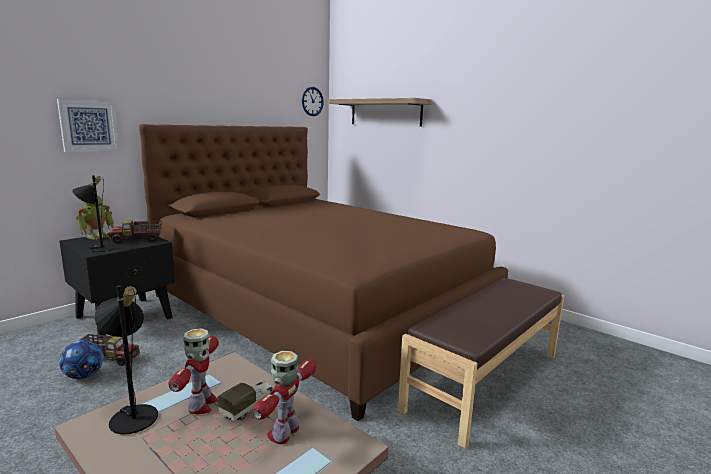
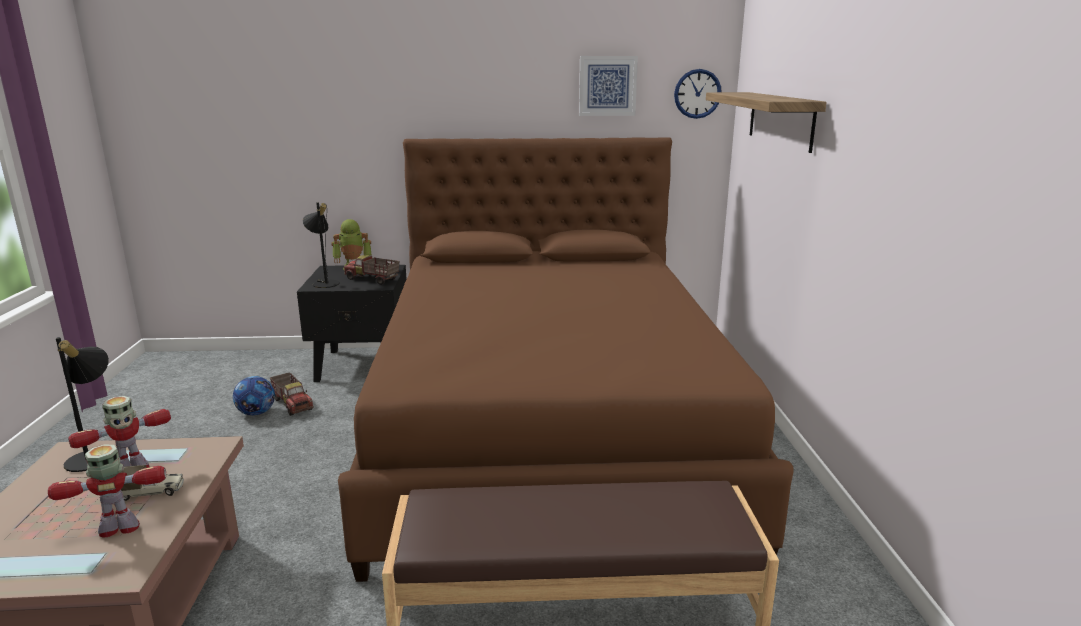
camera: 45 degrees right, 5 degrees up
picture [57,99,119,152] -> picture moved to [579,56,638,116]

